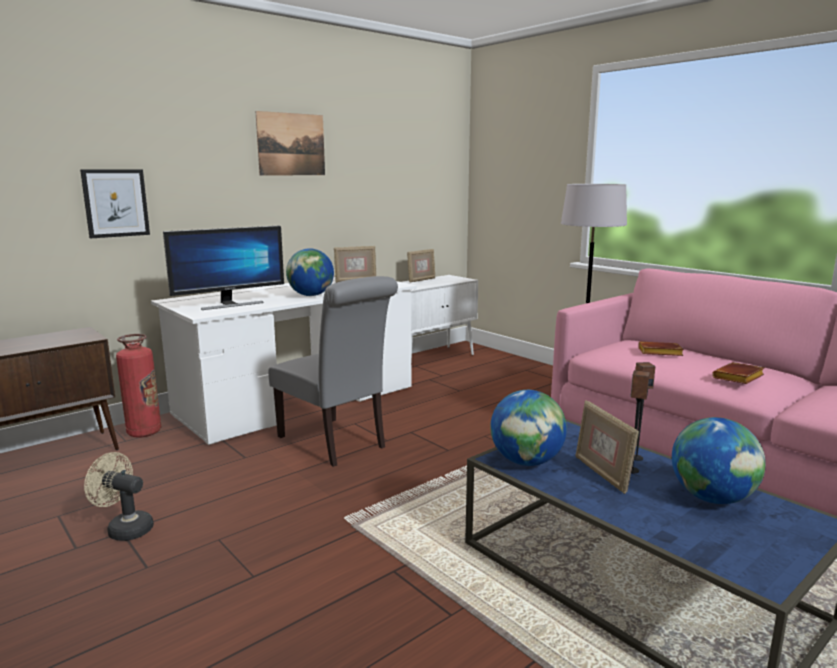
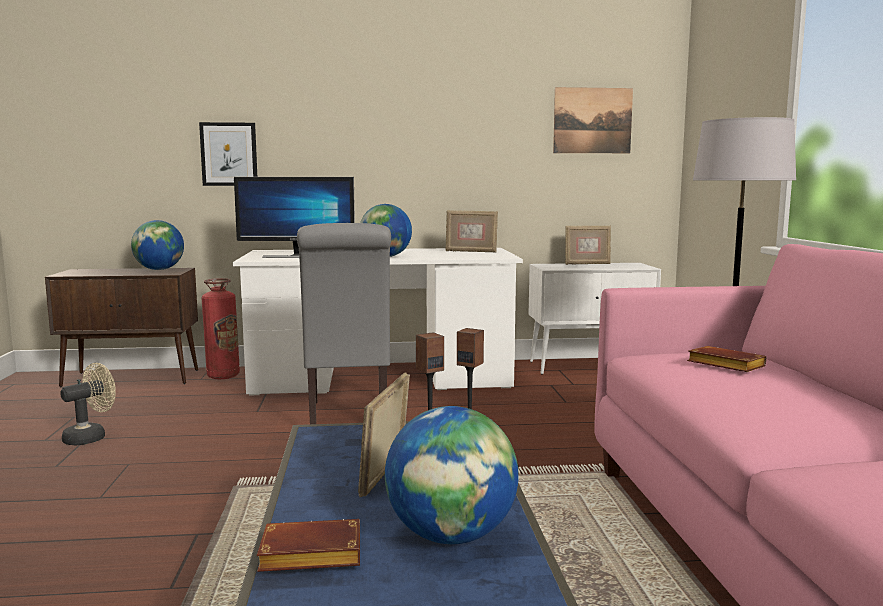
camera: 35 degrees right, 5 degrees down
beige fan [84,452,154,541] -> beige fan turned 75 degrees clockwise [60,363,116,445]
picture [255,111,325,176] -> picture moved to [553,87,633,153]
globe [490,390,567,466] -> globe moved to [131,220,184,270]
brown book [712,362,765,384] -> brown book moved to [257,519,360,572]

